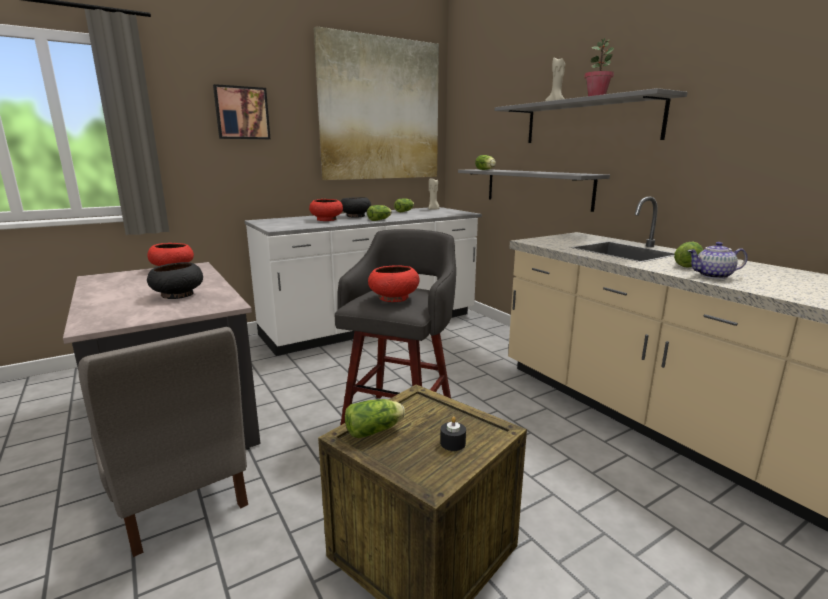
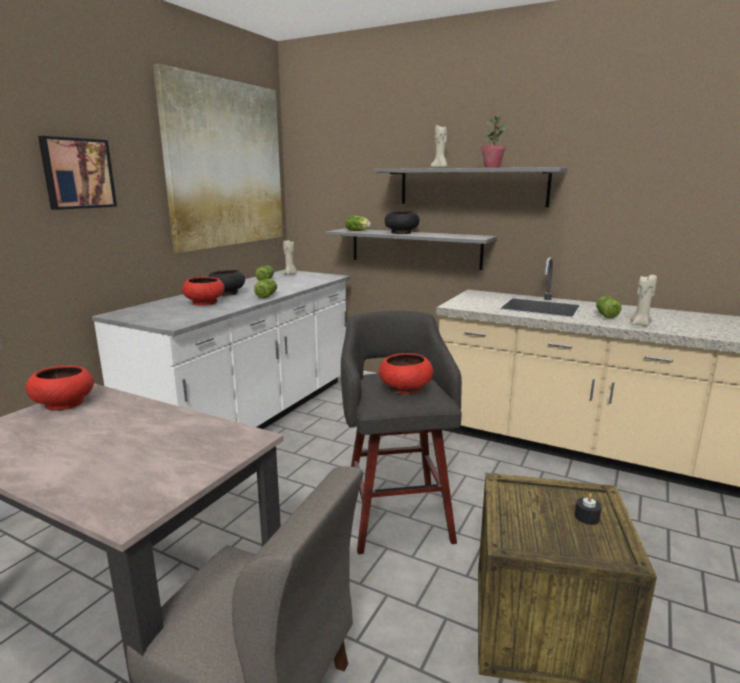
camera: 30 degrees left, 0 degrees up
black bowl [147,262,203,299] -> black bowl moved to [384,211,419,234]
lettuce [345,399,405,438] -> none
teapot [688,242,748,279] -> beige candle [630,275,657,326]

